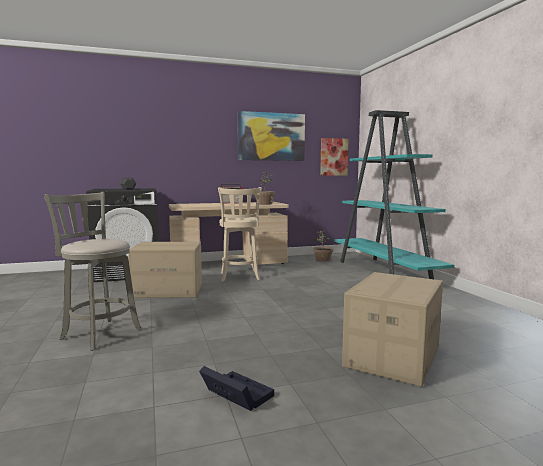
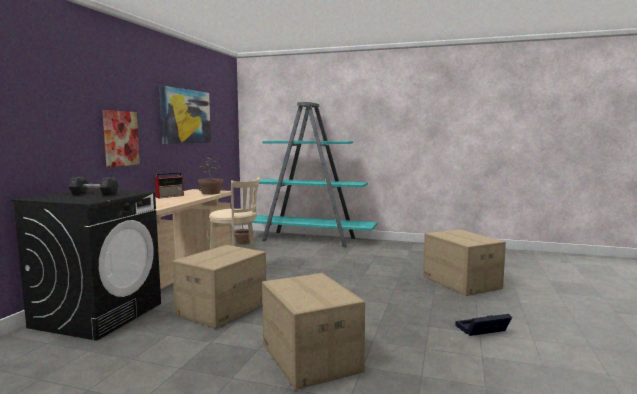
camera: 55 degrees left, 0 degrees up
grey stool [44,192,142,351] -> cardboard box [262,273,365,390]
picture [320,138,349,176] -> picture moved to [102,110,140,167]

